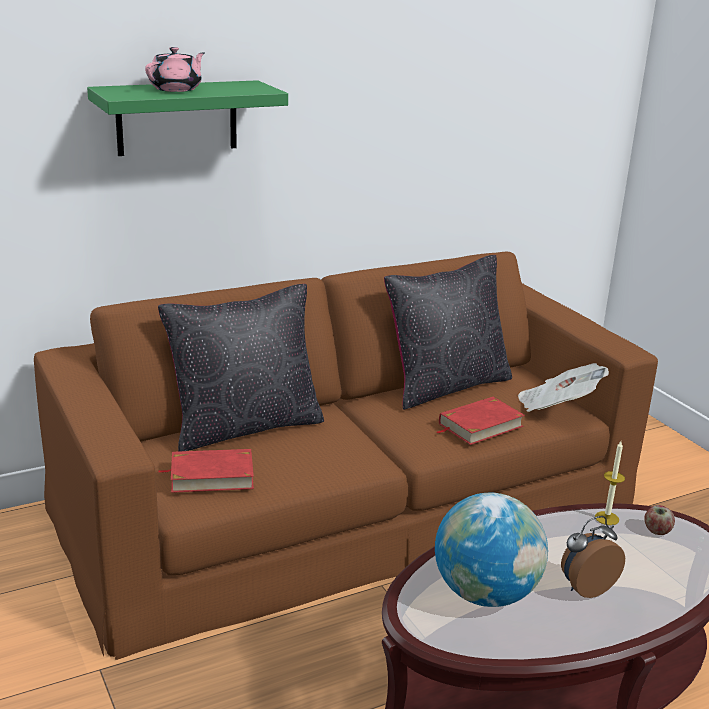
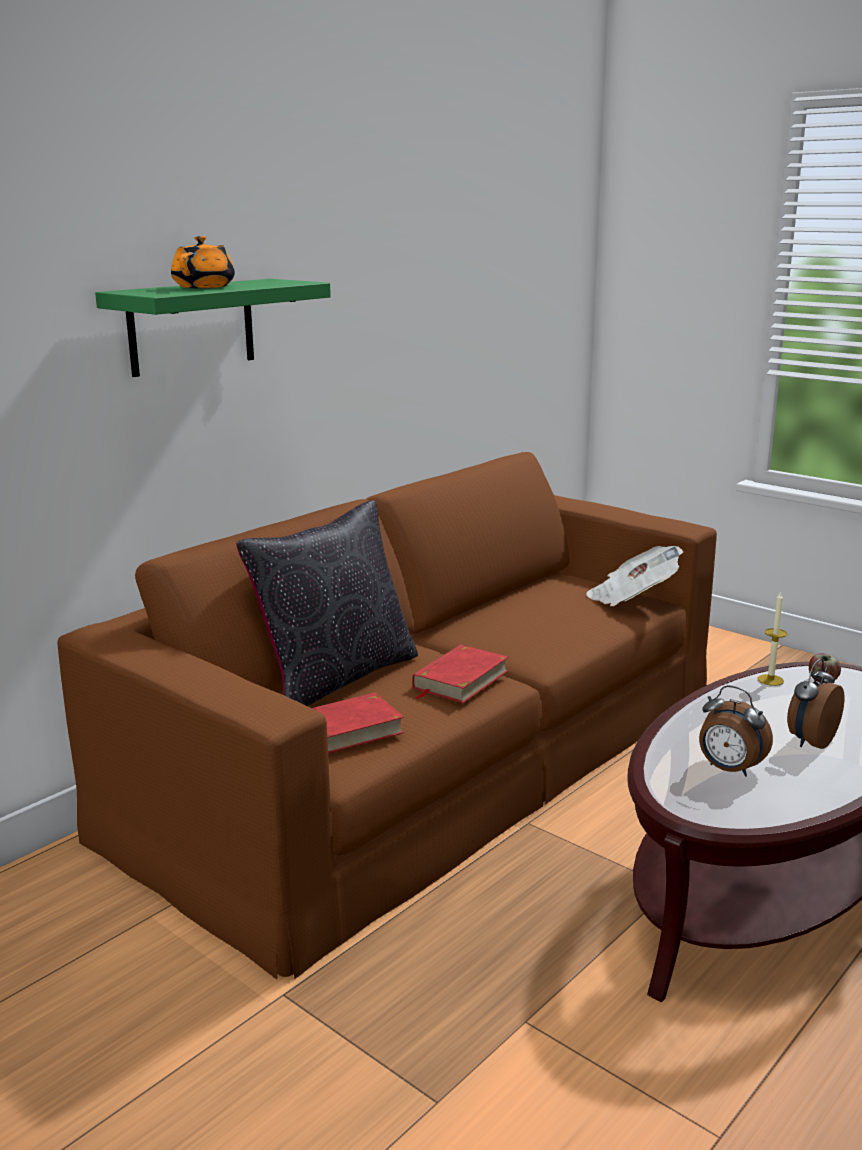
camera: 20 degrees left, 5 degrees down
pink teapot [145,47,205,92] -> orange teapot [171,236,235,288]
black pillow [384,255,512,410] -> none
globe [435,493,548,607] -> alarm clock [699,685,773,777]
red book [437,397,525,445] -> red book moved to [412,644,509,703]

